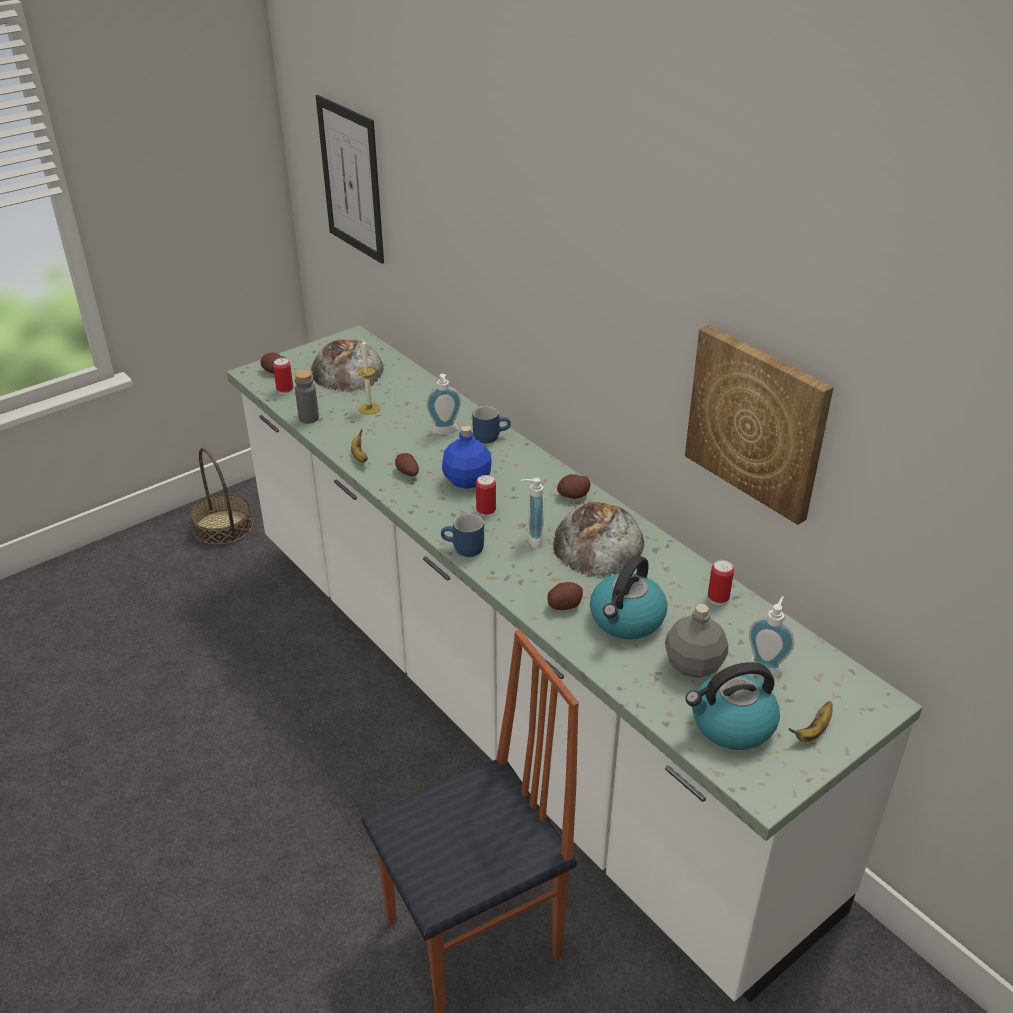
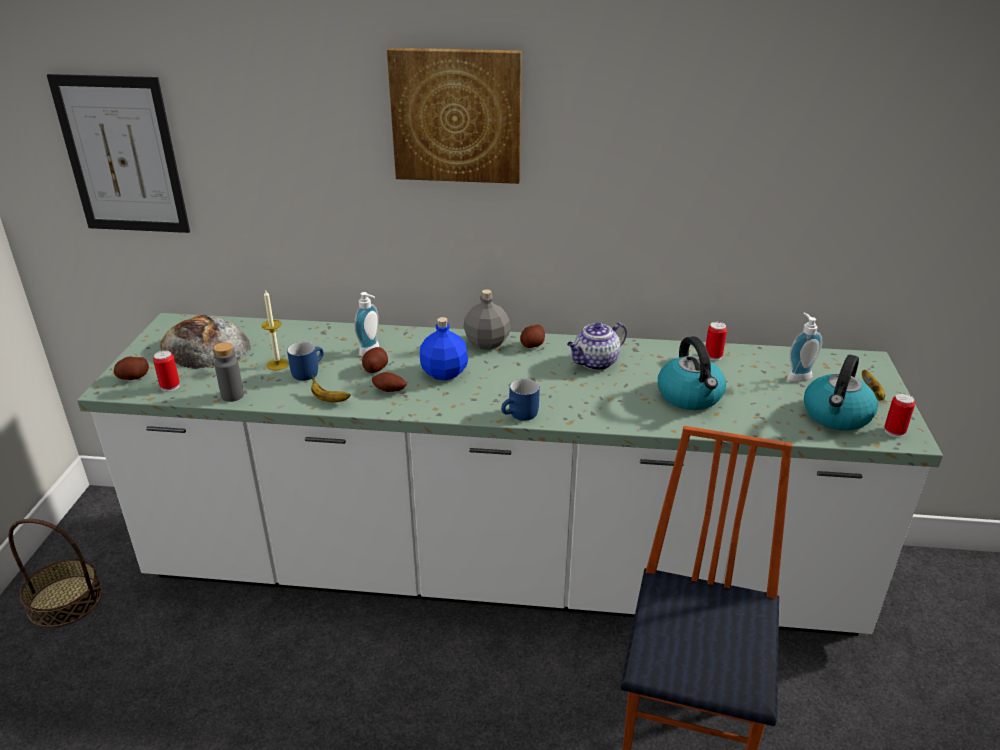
camera: 45 degrees left, 5 degrees down
blue mug [472,406,511,443] -> blue mug moved to [287,342,324,381]
can [476,475,496,517] -> can moved to [884,393,915,437]
soap dispenser [521,478,545,548] -> none
potato [548,582,583,610] -> potato moved to [362,347,388,373]
bread [553,502,644,577] -> teapot [567,322,627,370]
grey bottle [665,604,728,678] -> grey bottle moved to [464,289,511,350]
picture [685,325,834,525] -> picture moved to [387,48,522,184]

